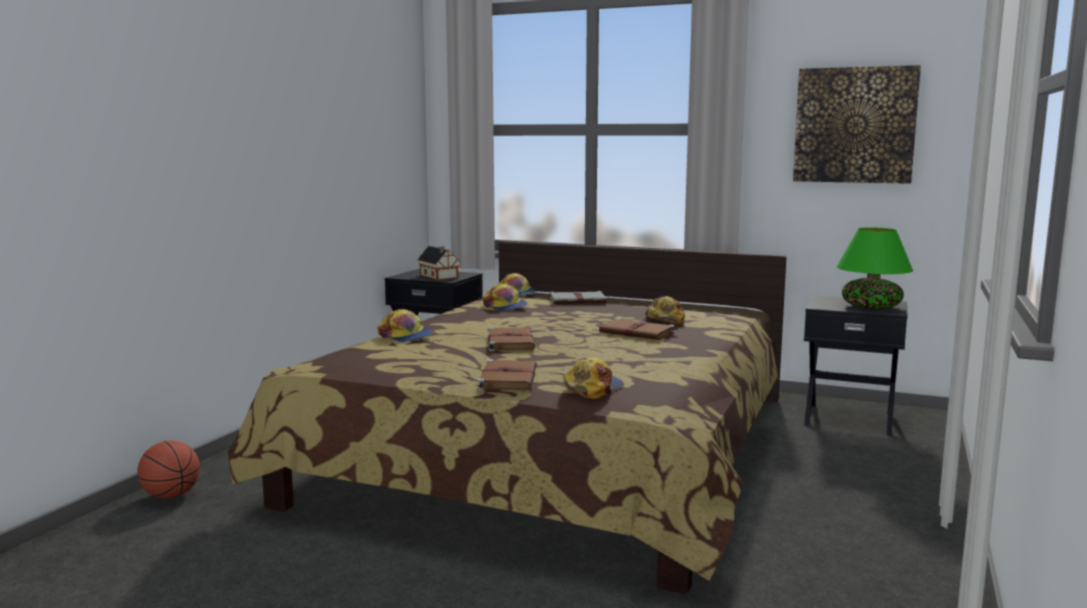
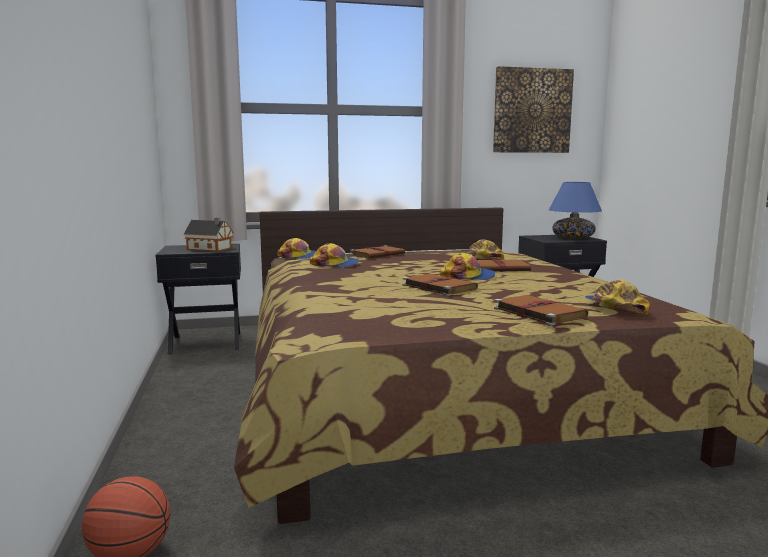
camera: 35 degrees left, 0 degrees up
cap [377,309,433,342] -> cap moved to [440,253,495,280]
grey book [550,291,607,304] -> brown book [350,246,405,259]
green table lamp [836,228,913,309] -> blue table lamp [549,182,602,239]

